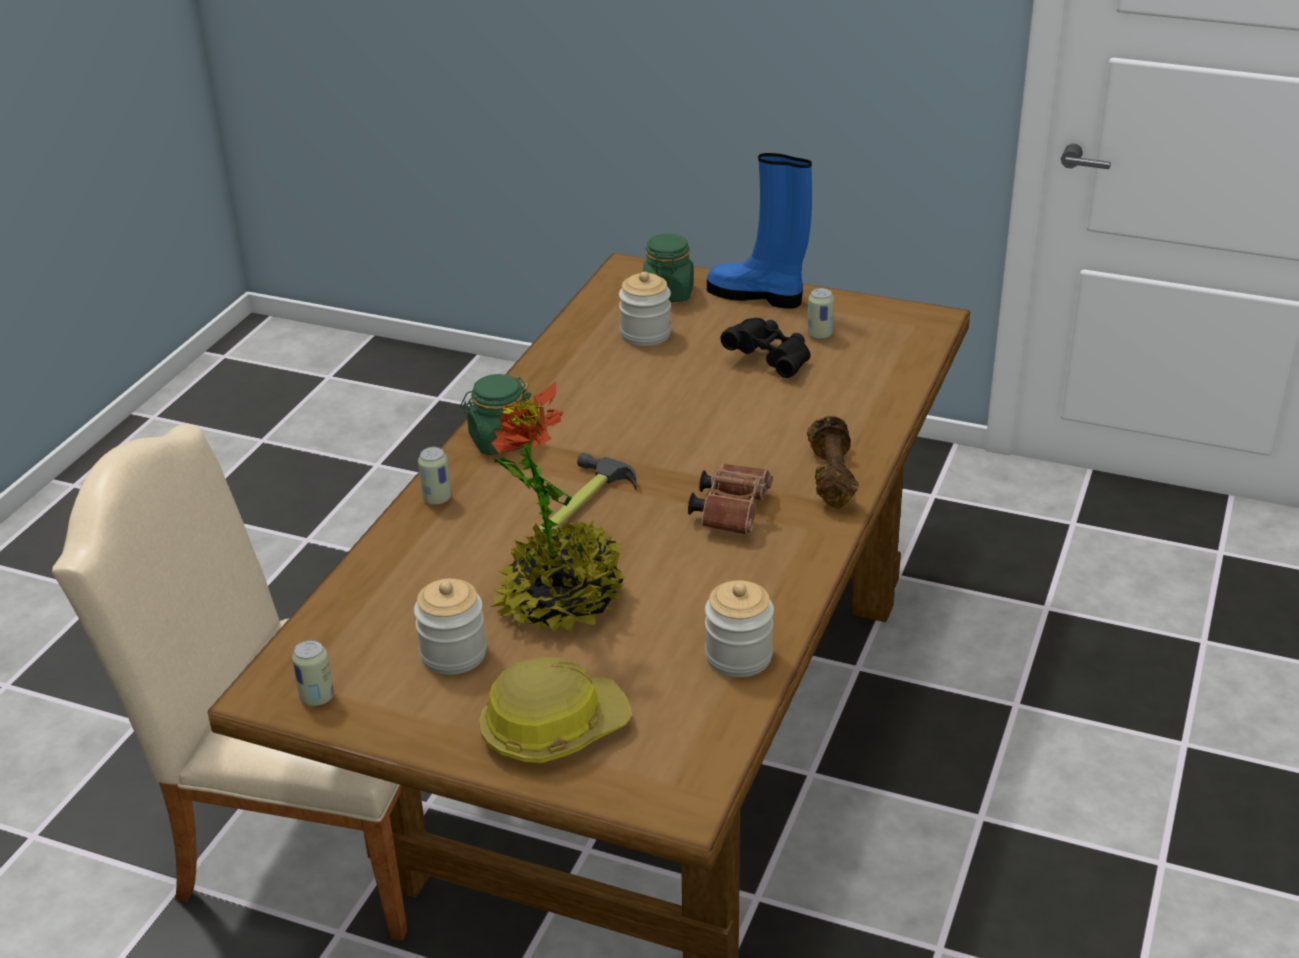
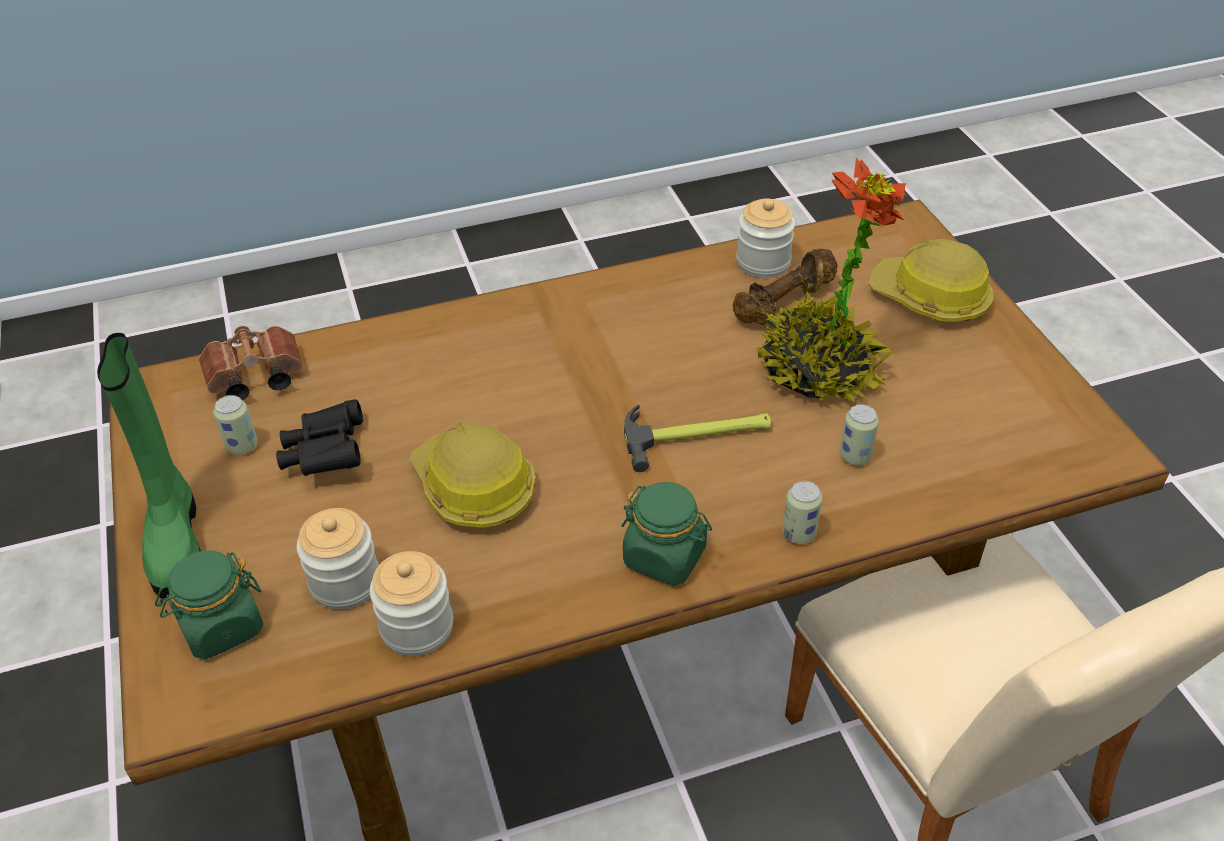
camera: 130 degrees left, 10 degrees up
can [292,640,334,706] -> can moved to [840,404,879,466]
jar [414,579,487,675] -> jar moved to [370,551,453,656]
brown binoculars [688,464,773,535] -> brown binoculars moved to [199,326,303,400]
blue boot [707,153,812,309] -> green boot [97,333,201,601]
brown dumbbell [807,416,859,509] -> brown dumbbell moved to [733,249,838,325]
none -> hard hat [410,423,536,528]

